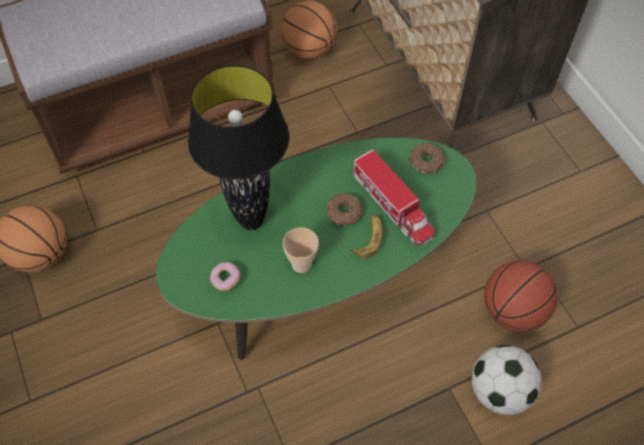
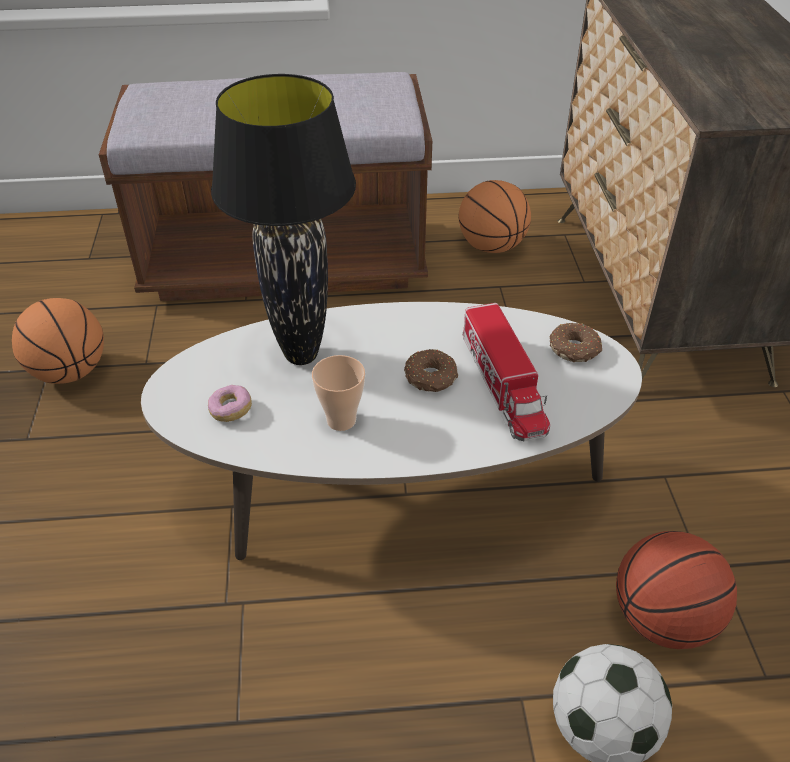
camera: 20 degrees right, 15 degrees down
green coffee table [156,138,476,360] -> white coffee table [141,302,642,560]
banana [350,215,383,258] -> none

